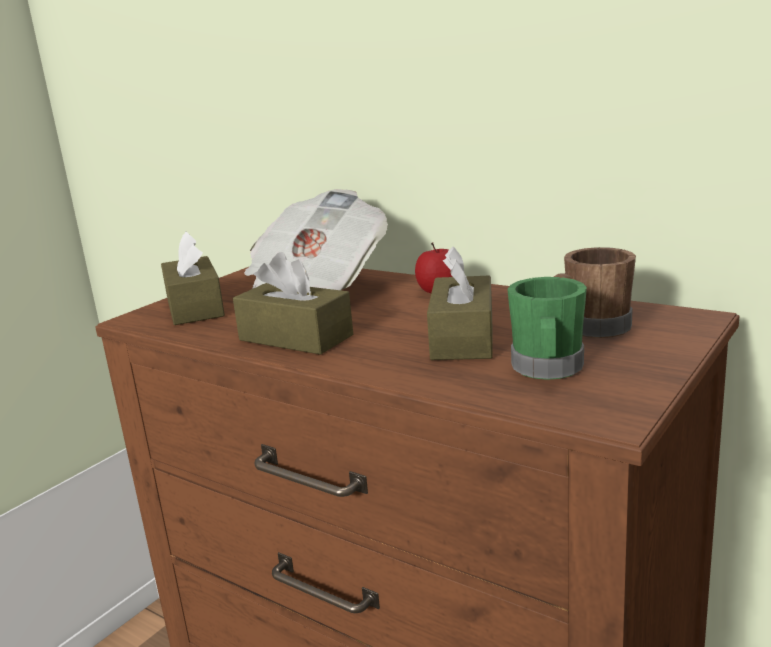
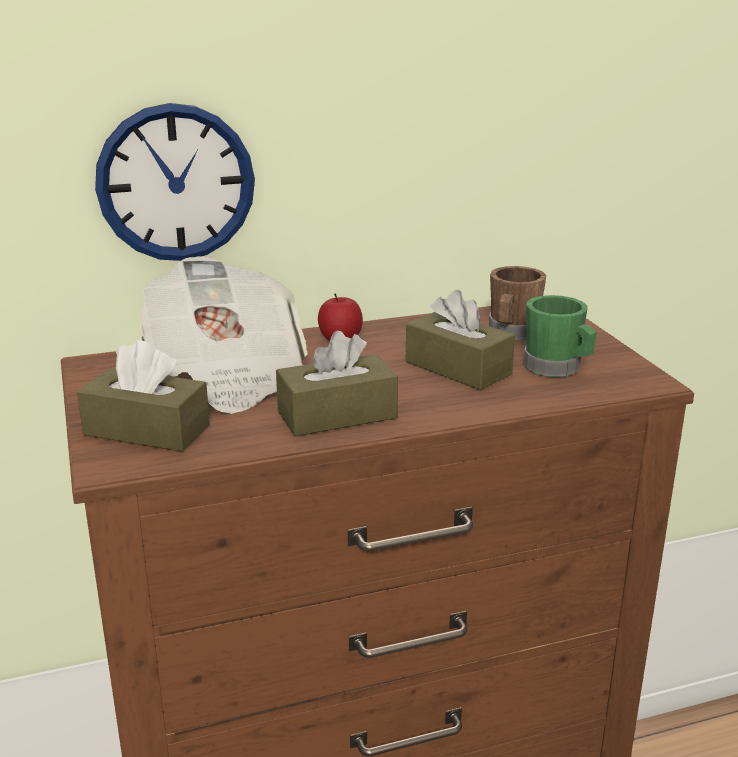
camera: 55 degrees left, 5 degrees up
none -> wall clock [95,103,255,261]

